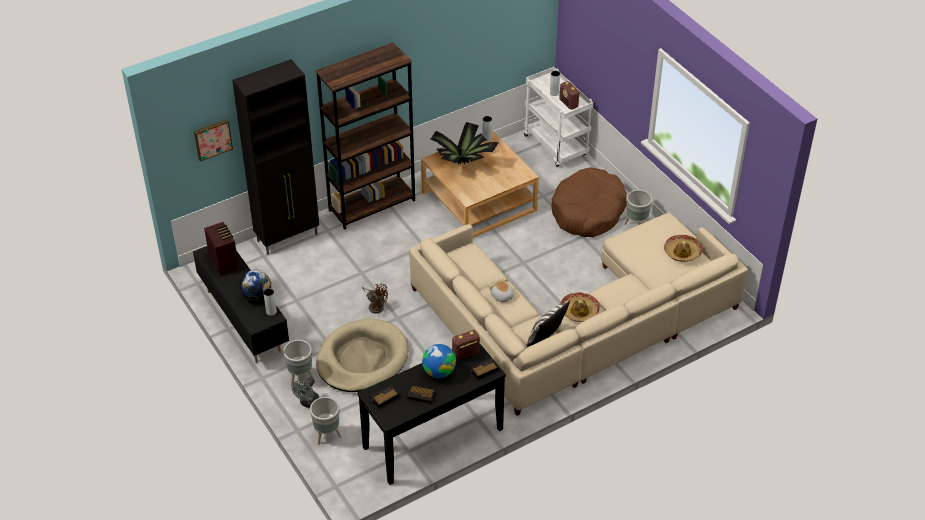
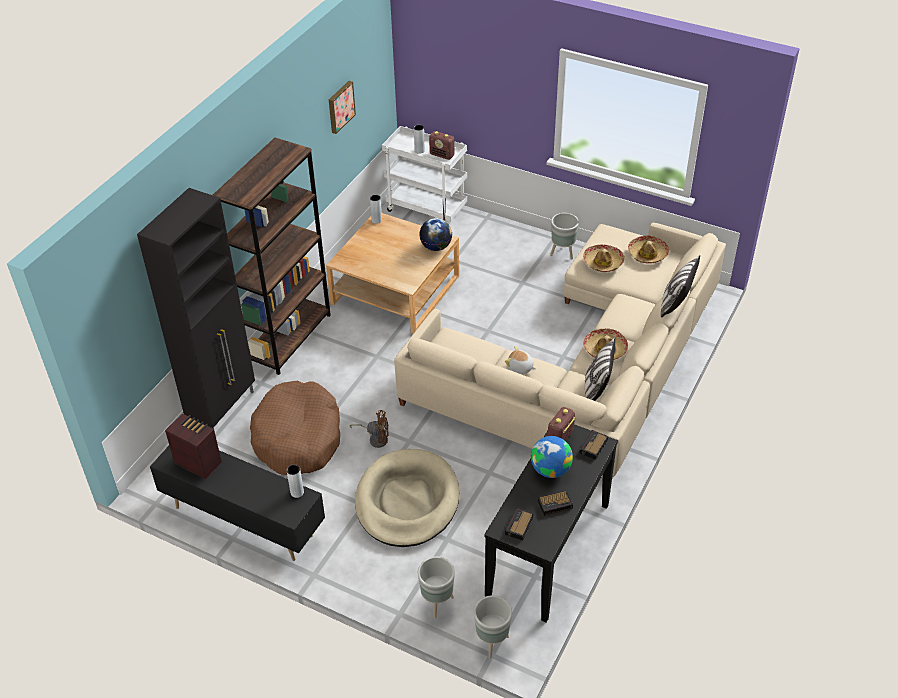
camera: 30 degrees left, 0 degrees up
picture [194,119,233,162] -> picture moved to [329,81,356,134]
globe [239,270,271,301] -> globe moved to [419,218,452,251]
grey planter [283,340,313,386] -> grey planter moved to [474,595,512,658]
grey fan [292,377,319,408] -> none
potted plant [431,122,499,165] -> none
brown dog bed [551,167,627,237] -> brown dog bed moved to [250,381,340,475]
none -> hat [583,244,625,272]
none -> pillow [661,255,700,317]

